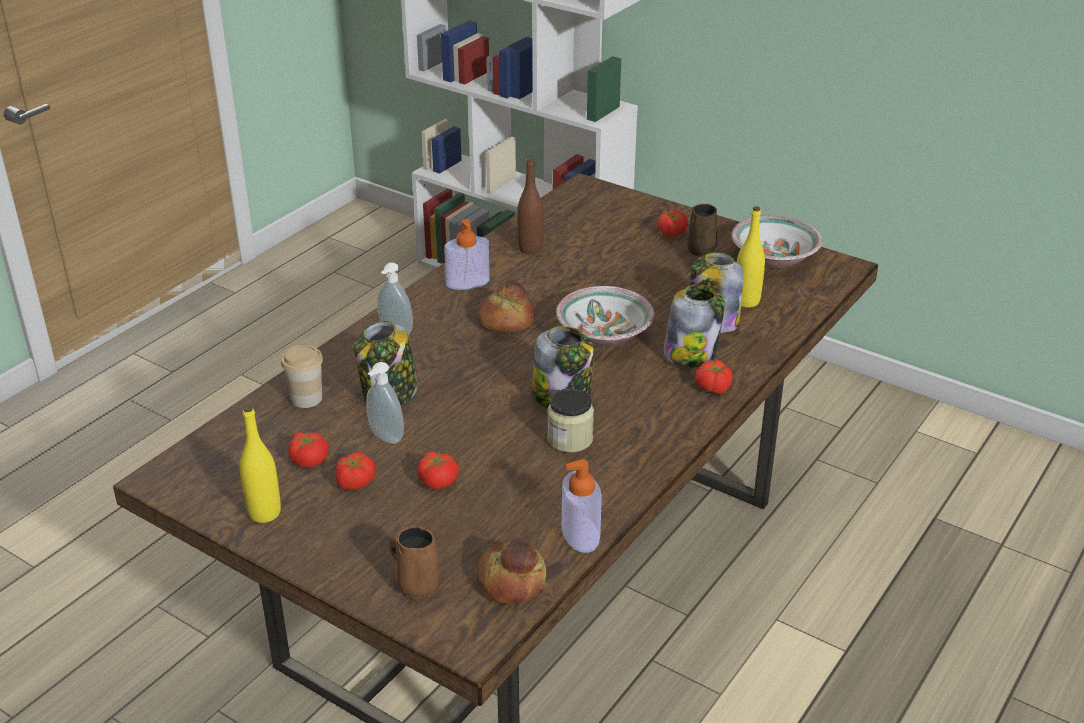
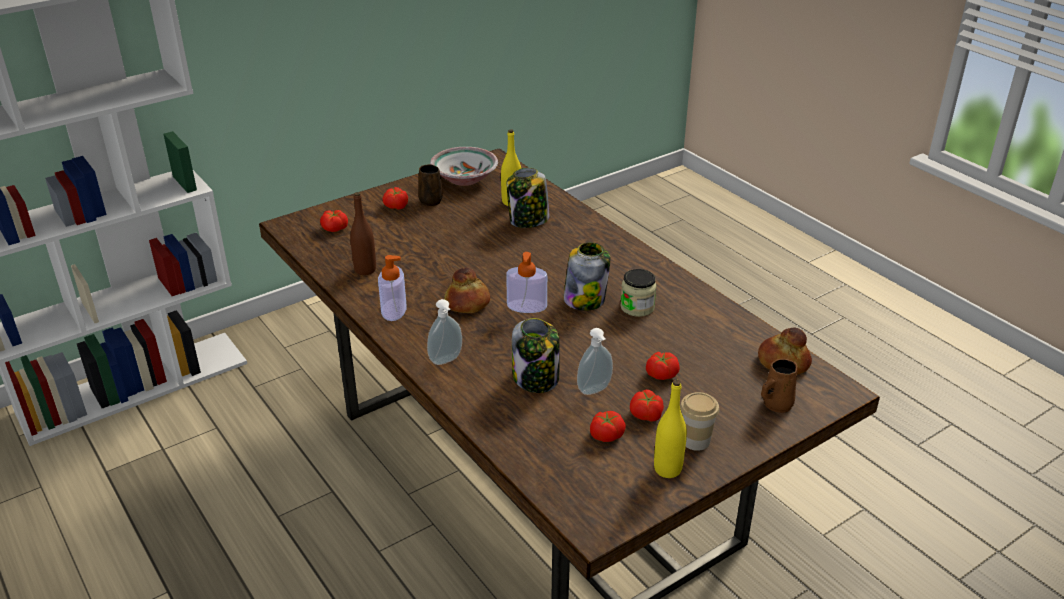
camera: 70 degrees left, 0 degrees up
cup [281,345,323,408] -> cup moved to [680,392,719,451]
bowl [556,286,655,347] -> none
soap dispenser [562,460,602,553] -> soap dispenser moved to [506,252,547,313]
jar [663,284,725,367] -> none
tomato [695,359,733,394] -> tomato moved to [320,210,348,232]

